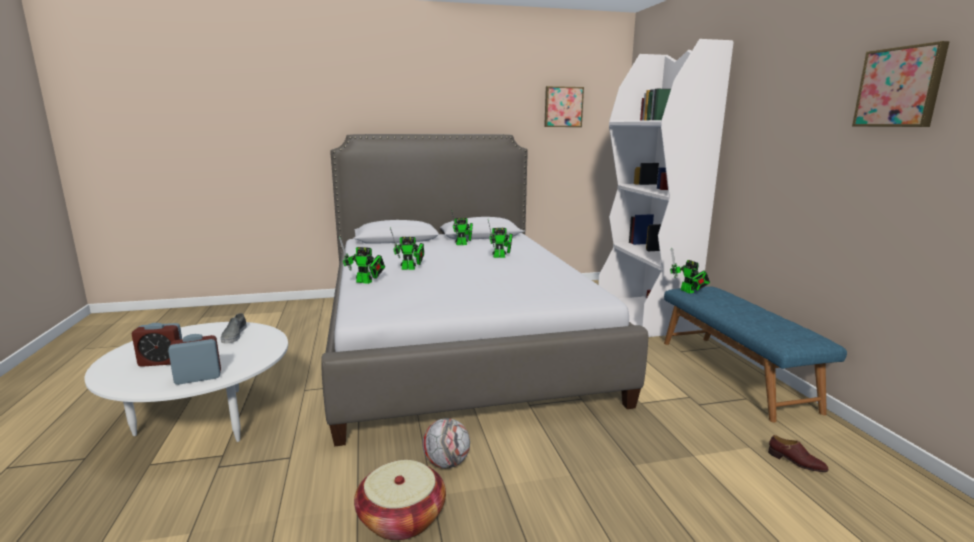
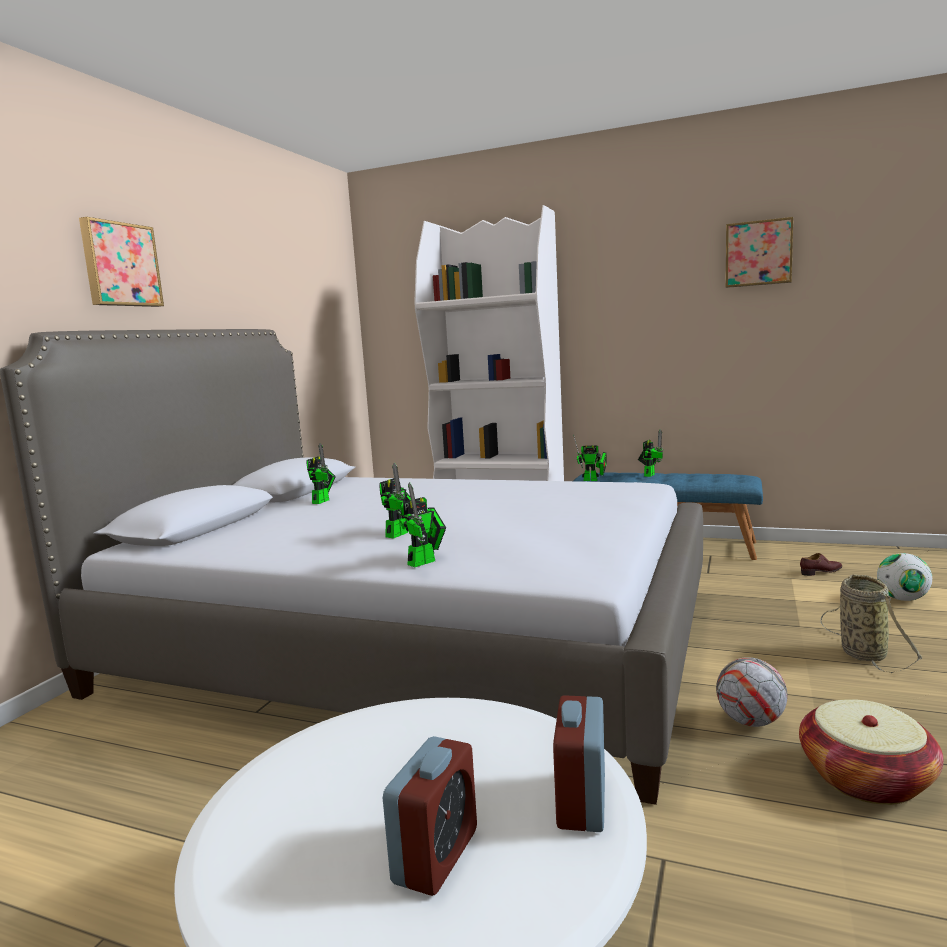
camera: 55 degrees left, 5 degrees down
grey shoe [221,313,247,343] -> none
toy robot [488,220,513,258] -> toy robot moved to [638,429,664,477]
picture [544,86,584,127] -> picture moved to [79,217,164,307]
none -> basket [820,574,923,673]
none -> football [877,553,932,601]

